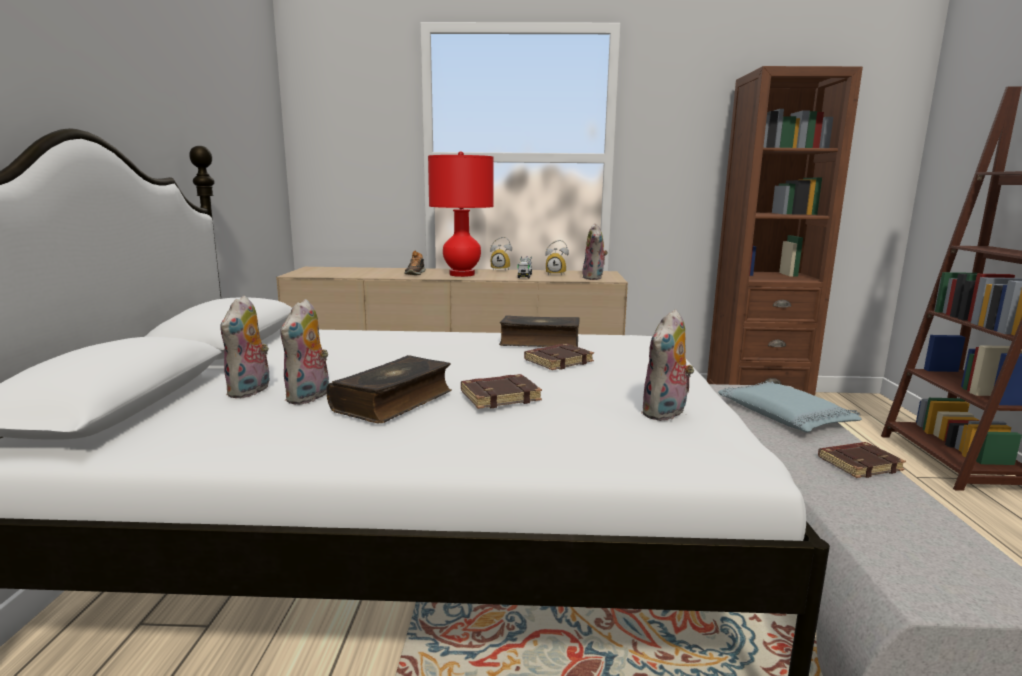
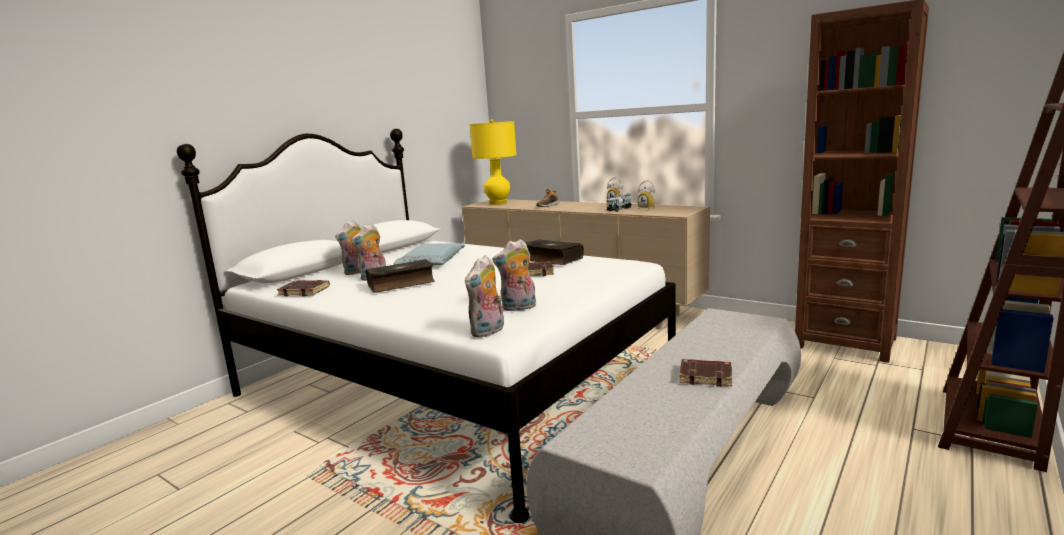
camera: 35 degrees right, 0 degrees up
red table lamp [428,151,494,277] -> none
brown book [461,374,542,409] -> brown book moved to [277,280,330,296]
plush toy [582,223,608,280] -> plush toy moved to [465,255,504,338]
blue pillow [718,381,862,432] -> blue pillow moved to [393,243,465,265]
none -> yellow table lamp [470,119,517,205]

